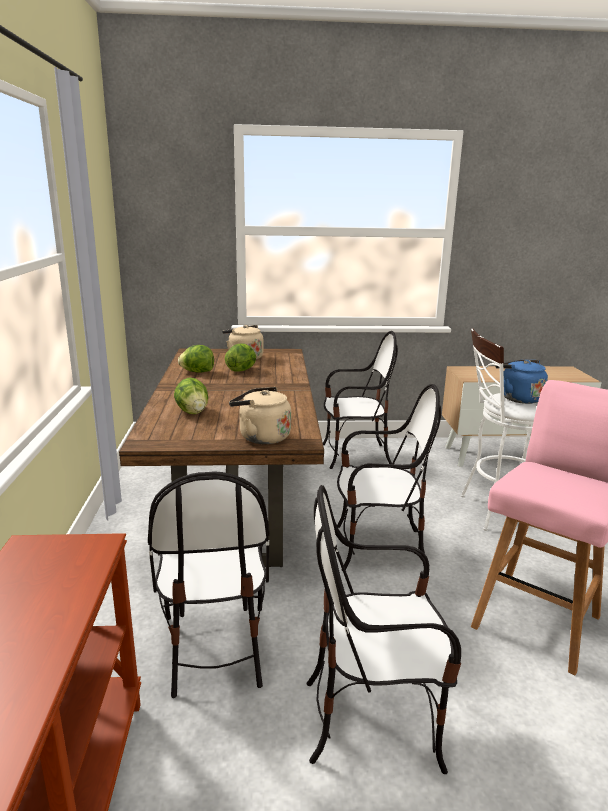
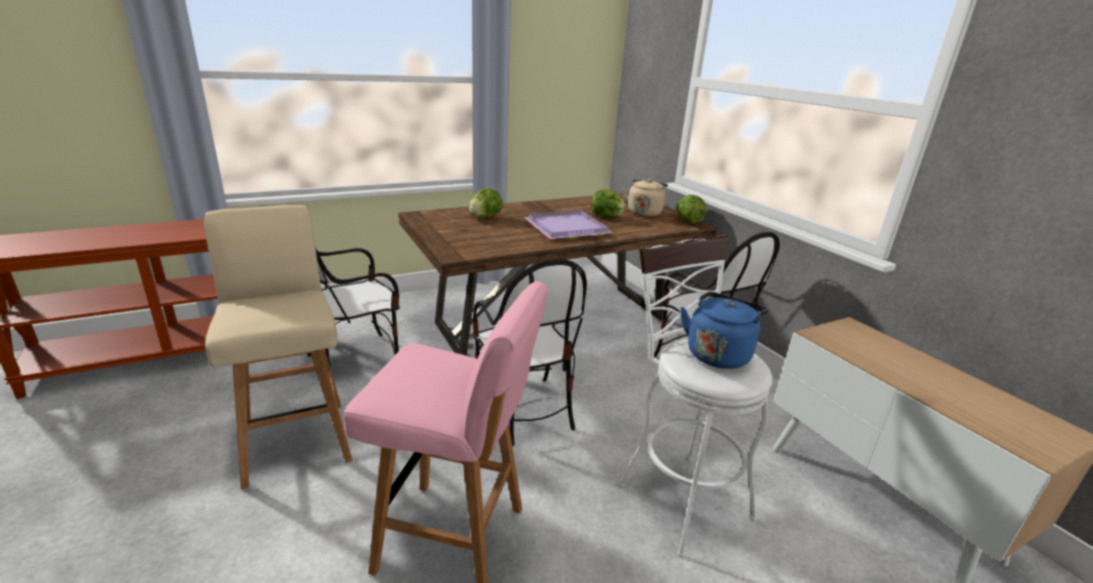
camera: 65 degrees right, 5 degrees up
lettuce [178,345,214,373] -> lettuce moved to [676,195,706,223]
beige kettle [229,387,291,444] -> none
chair [306,485,461,774] -> beige stool [204,205,352,489]
none -> purple tray [524,210,613,239]

